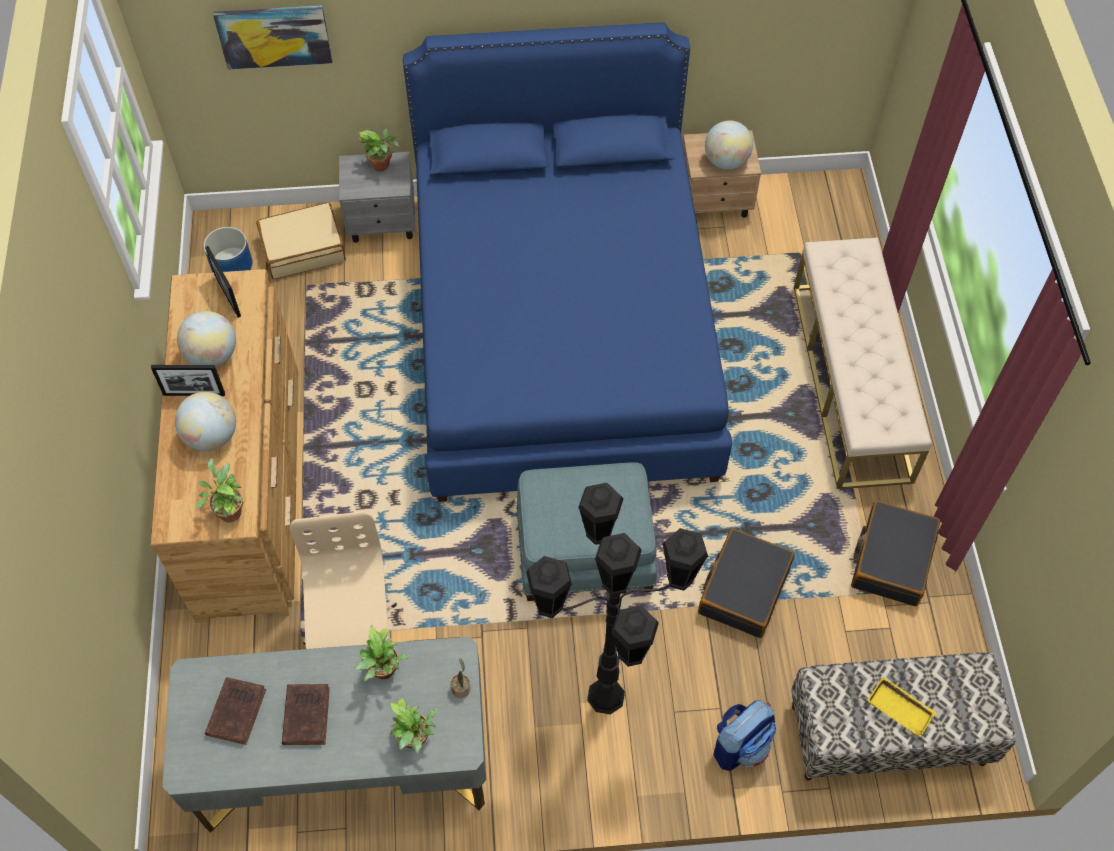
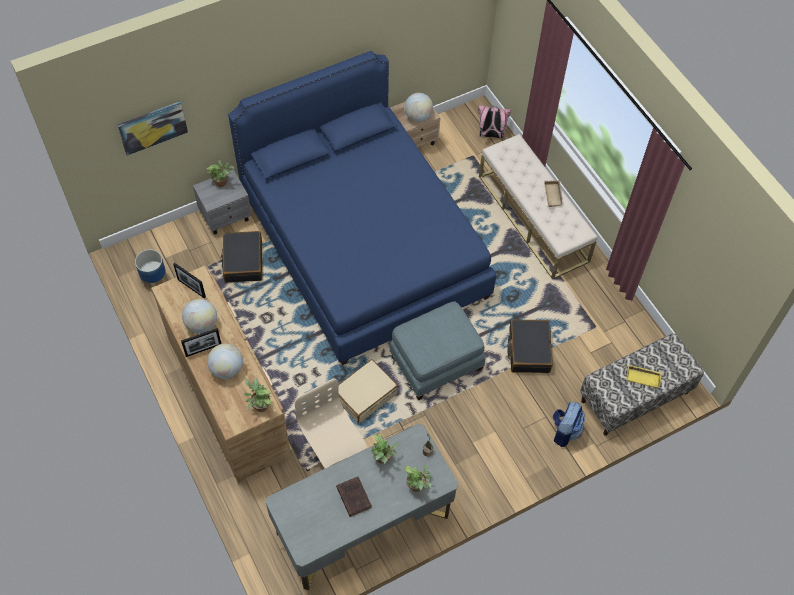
camera: 25 degrees left, 0 degrees up
brown book [205,677,266,745] -> none
beige suitcase [256,202,346,279] -> beige suitcase moved to [339,359,398,424]
black floor lamp [526,483,708,714] -> none
black suitcase [851,501,940,606] -> black suitcase moved to [221,231,262,283]
none -> pink backpack [478,105,511,138]
none -> beige tray [544,180,564,207]

